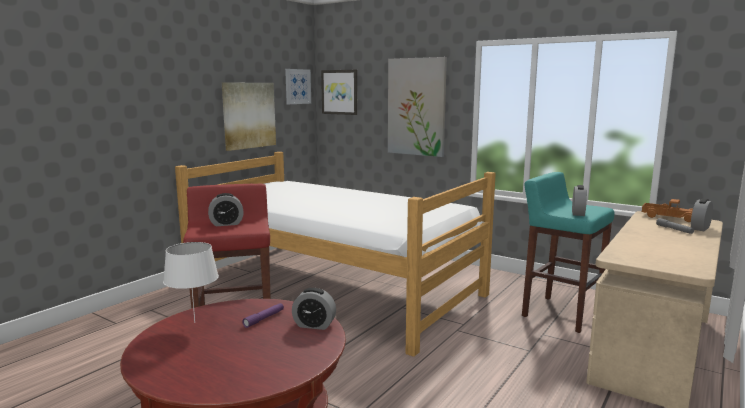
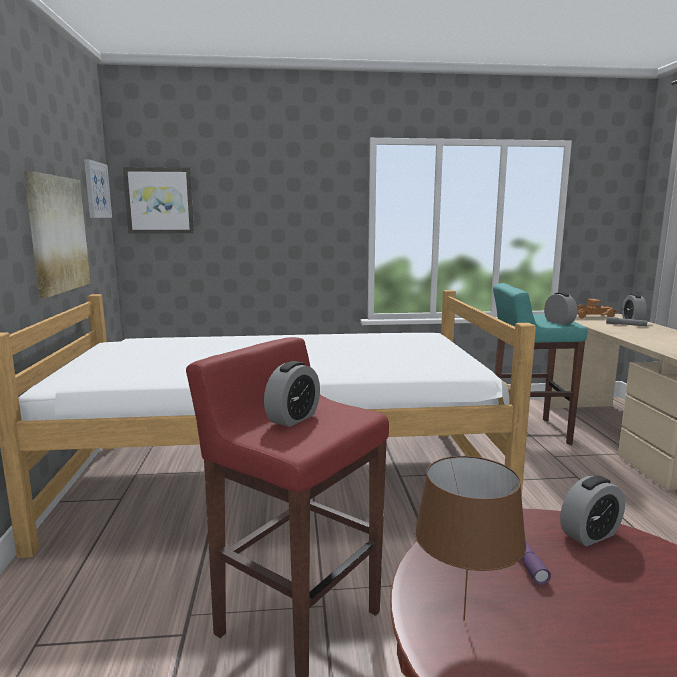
camera: 40 degrees left, 0 degrees up
white table lamp [163,242,219,322] -> brown table lamp [415,456,526,621]
picture [388,57,447,157] -> none

